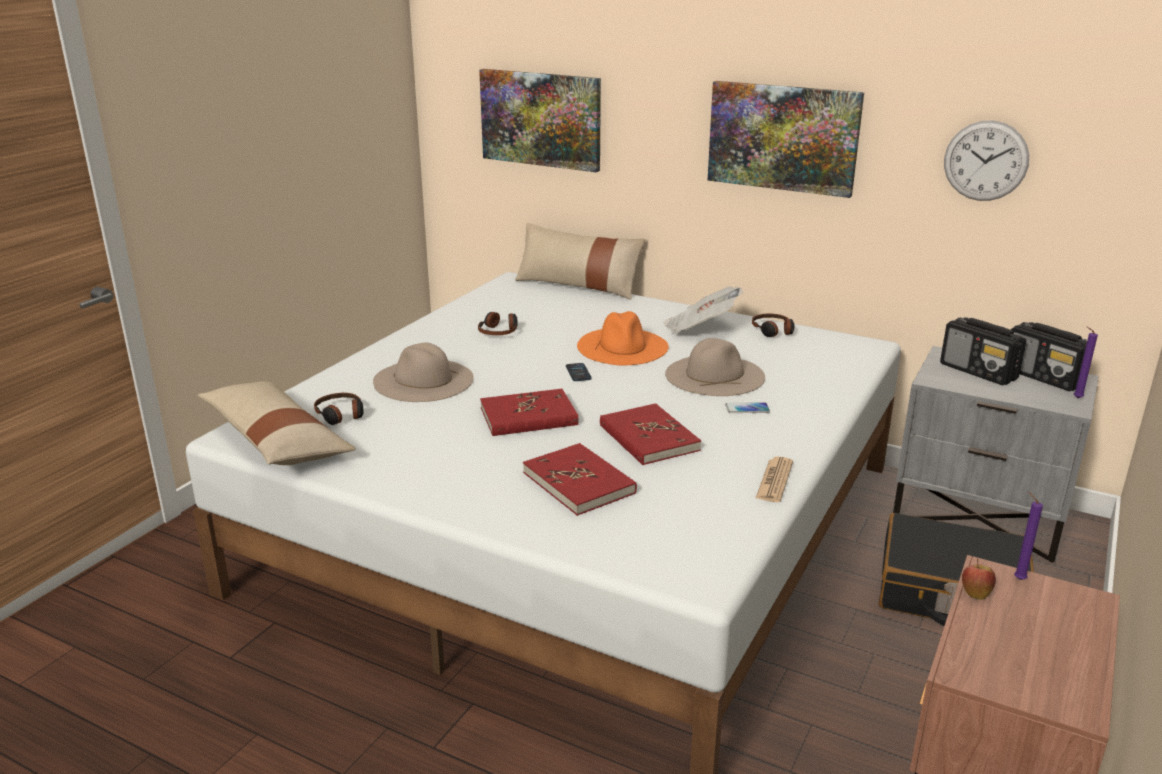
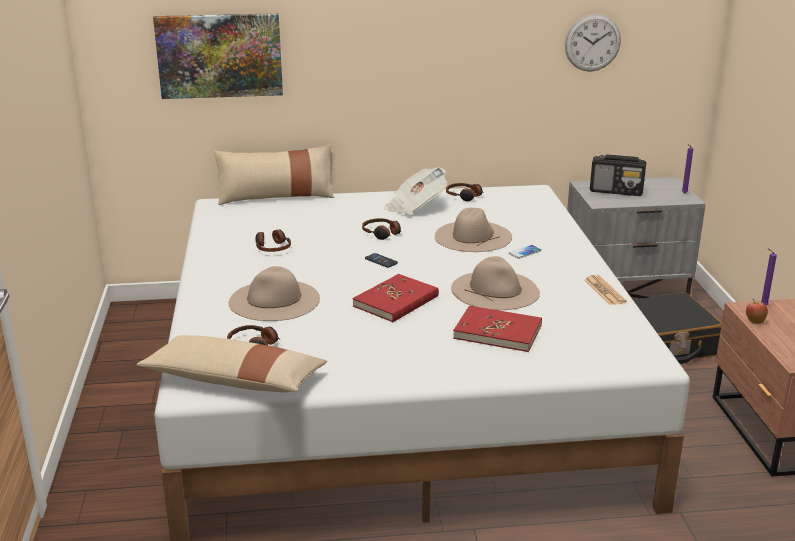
camera: 35 degrees left, 0 degrees up
orange hat [577,311,669,365] -> headphones [362,218,401,240]
red book [600,403,701,465] -> beige hat [451,256,540,310]
picture [708,81,864,198] -> none
radio [1011,322,1087,391] -> none

